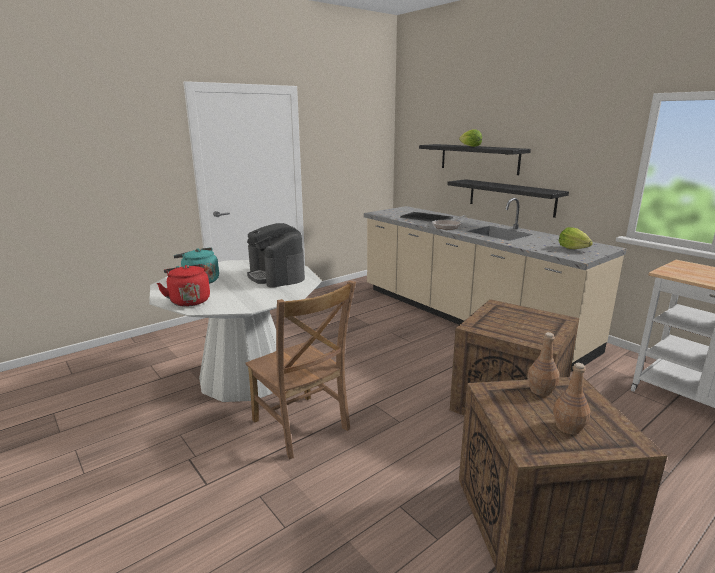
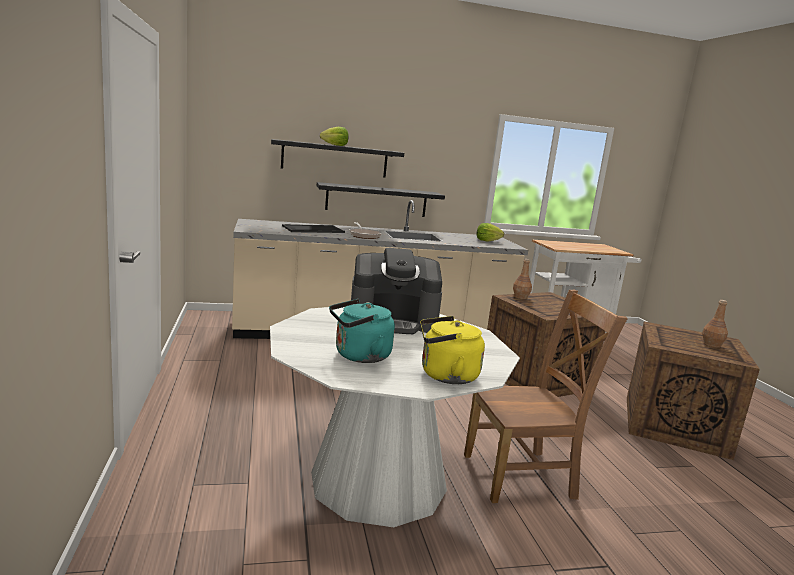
camera: 65 degrees left, 5 degrees down
red kettle [157,264,210,307] -> yellow kettle [420,316,485,384]
brown bottle [527,332,560,396] -> brown bottle moved to [513,259,532,299]

